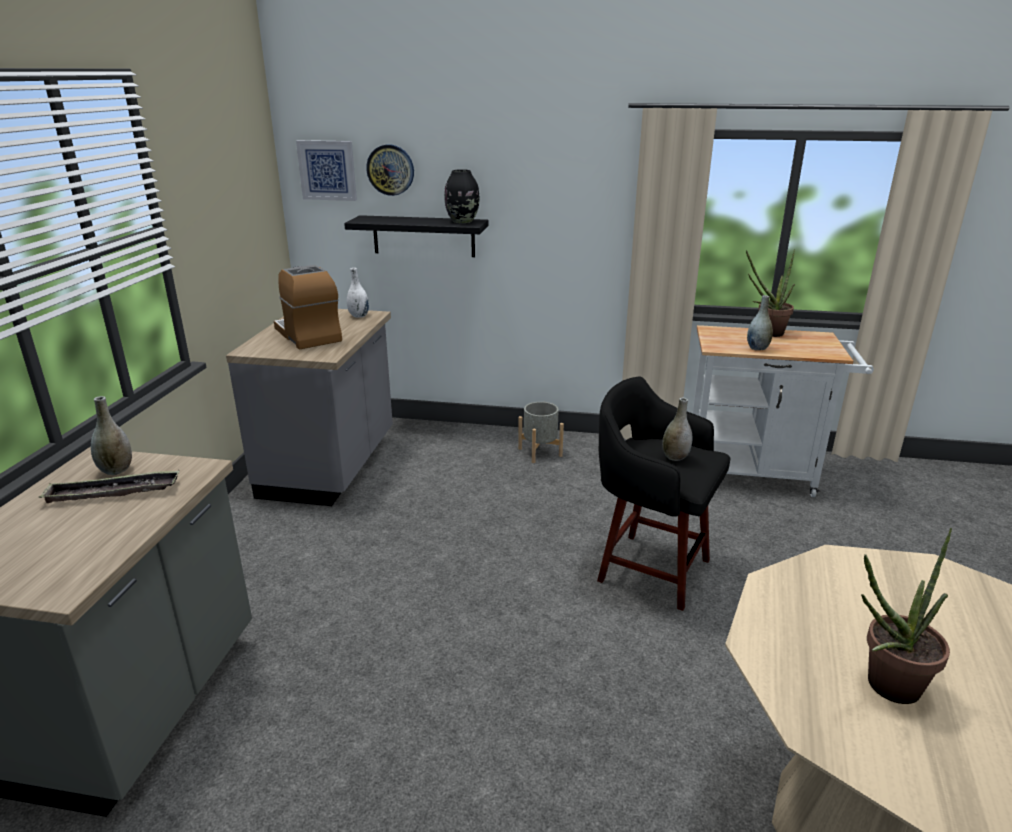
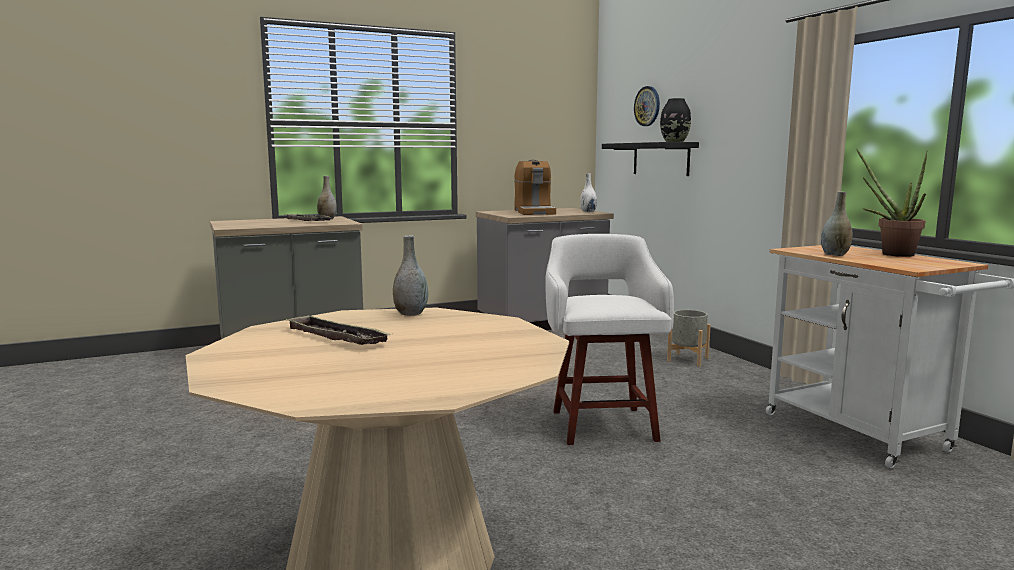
camera: 55 degrees right, 15 degrees down
coffee machine [274,265,342,350] -> coffee machine turned 150 degrees clockwise [514,160,556,215]
picture [296,140,357,201] -> none
black stool [597,377,731,611] -> white stool [545,234,674,445]
grey vase [662,397,692,461] -> grey vase moved to [393,235,428,316]
potted plant [861,528,952,704] -> tray [284,315,392,345]

